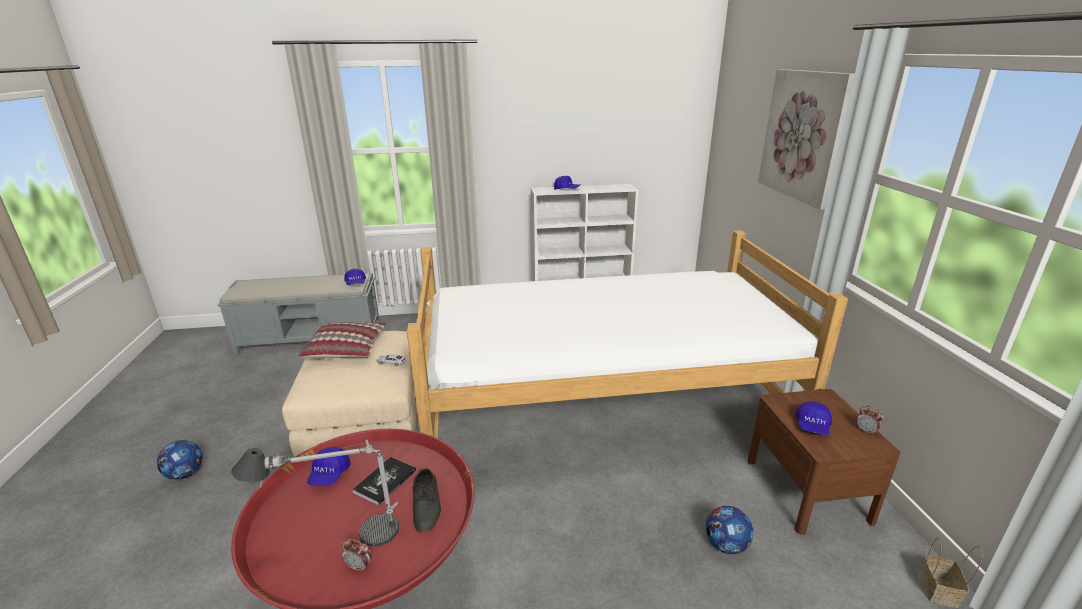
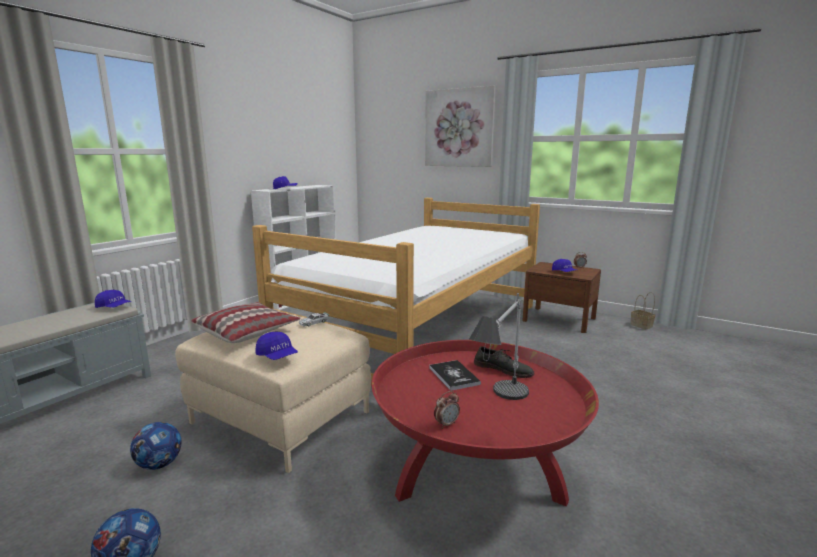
camera: 50 degrees left, 10 degrees down
blue cap [307,447,351,486] -> blue cap moved to [256,332,298,360]
alarm clock [342,539,372,572] -> alarm clock moved to [434,391,460,429]
football [706,506,753,554] -> football moved to [130,422,182,470]

